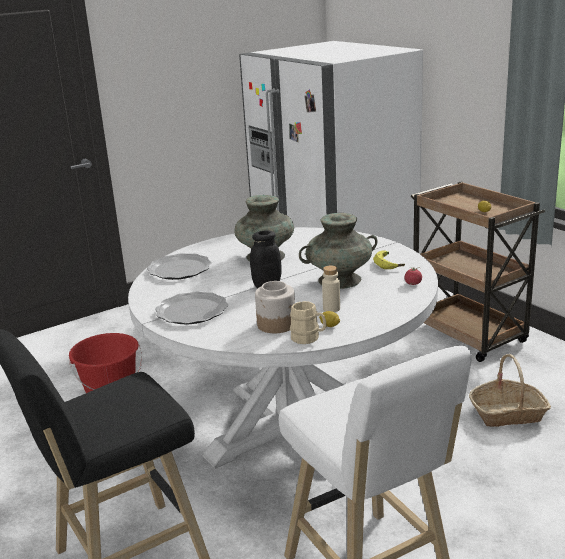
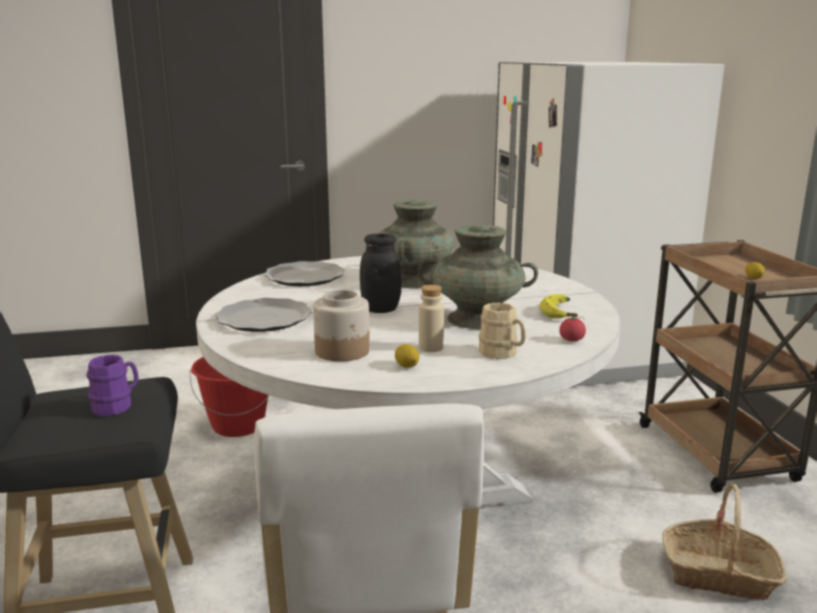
camera: 20 degrees right, 5 degrees down
beige mug [290,301,327,344] -> beige mug moved to [479,303,526,359]
none -> purple mug [86,355,139,416]

